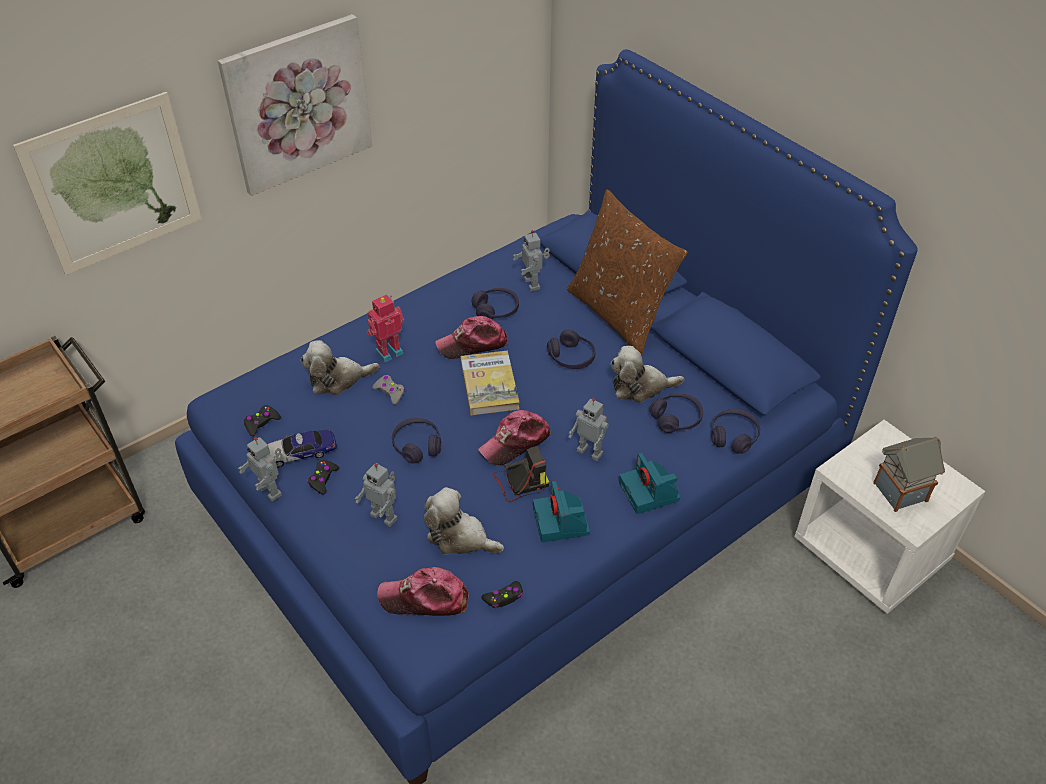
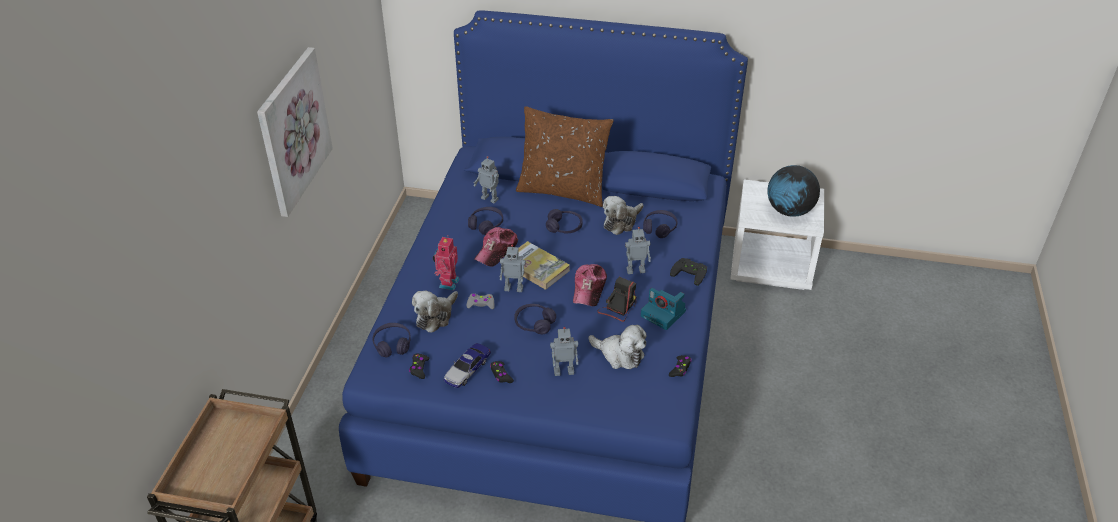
camera: 40 degrees left, 5 degrees down
picture [13,92,202,275] -> none
toy robot [238,437,282,502] -> toy robot moved to [500,244,526,292]
cap [377,567,469,616] -> none
plush toy [423,487,504,555] -> plush toy turned 135 degrees counterclockwise [588,325,647,369]
camera [619,453,680,514] -> black game controller [670,258,707,286]
purple headphones [711,409,760,454] -> purple headphones moved to [372,323,411,358]
toy house [873,437,945,512] -> globe [767,165,820,217]

